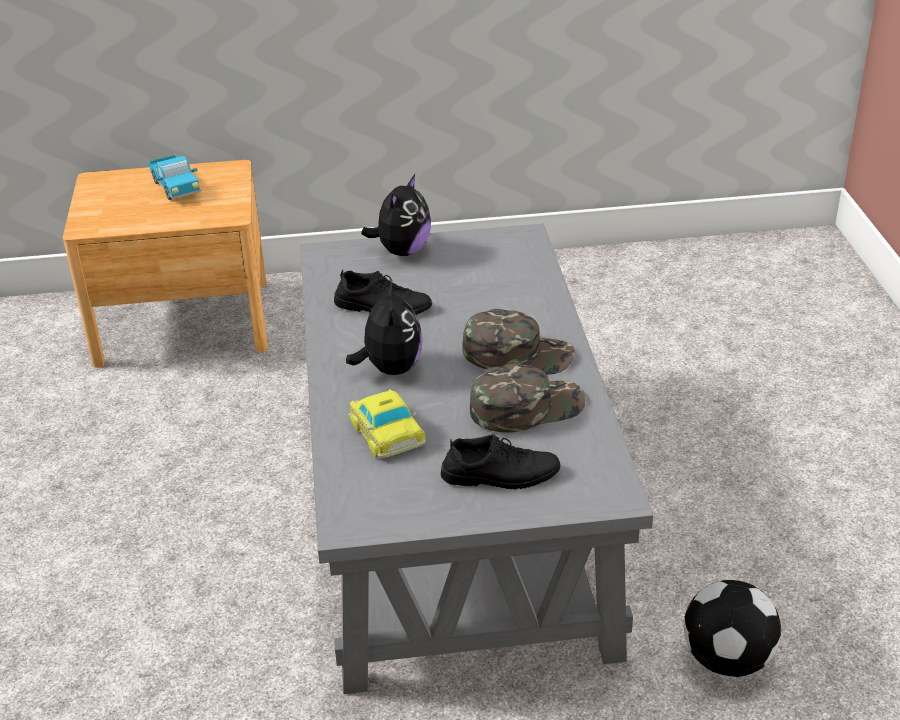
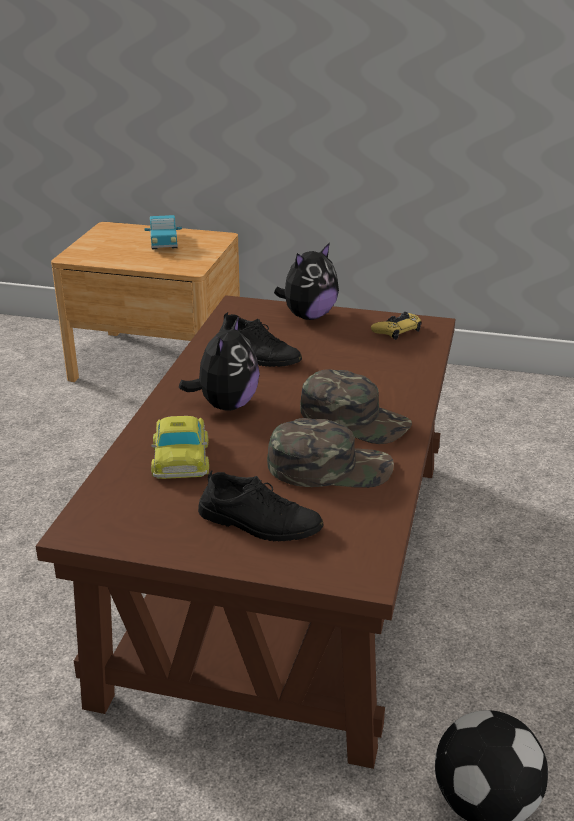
camera: 20 degrees right, 5 degrees down
grey coffee table [300,223,653,694] -> brown coffee table [36,295,456,769]
none -> yellow game controller [371,312,422,340]

